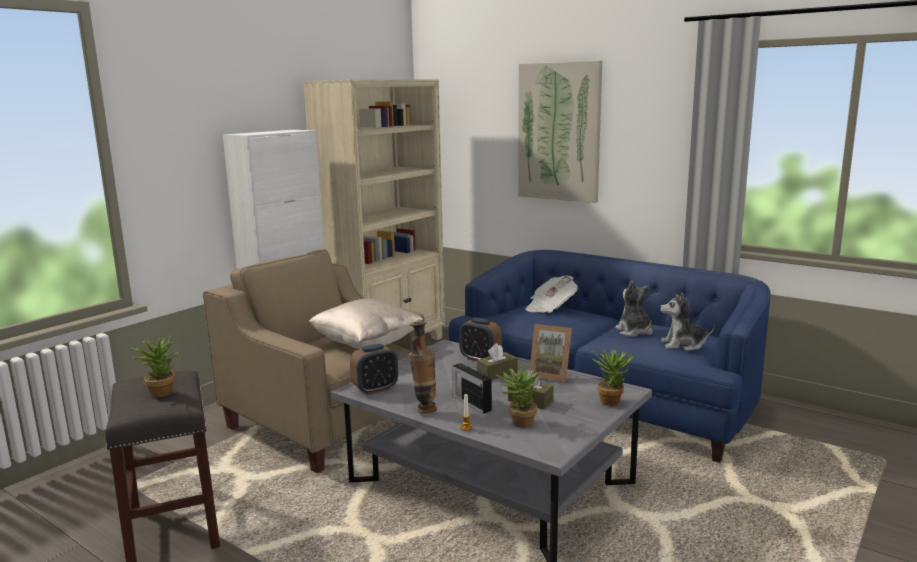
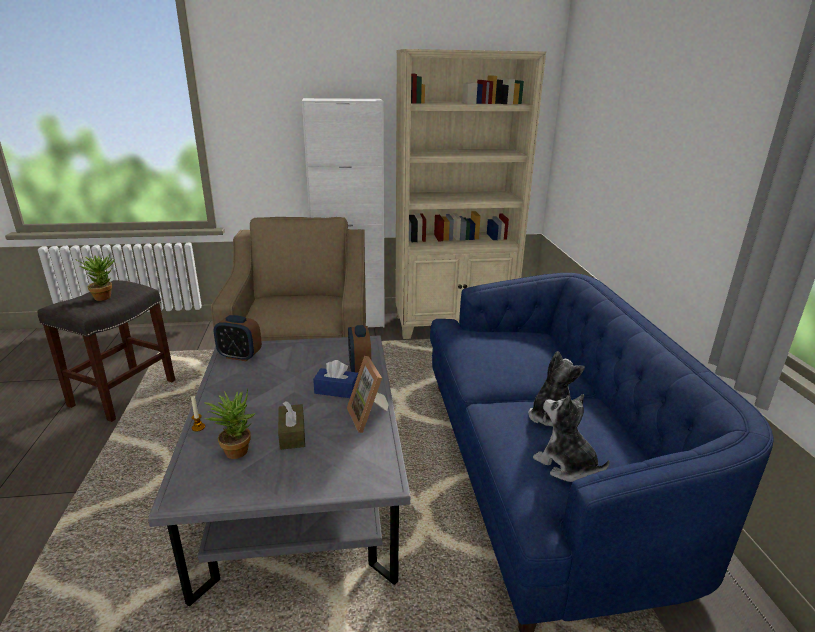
camera: 45 degrees right, 10 degrees up
beige pillow [308,299,424,349] -> none
vase [408,322,437,414] -> none
radio [452,363,492,414] -> none
brown tissue box [477,343,517,380] -> blue tissue box [313,360,358,398]
picture [518,61,602,203] -> none
newspaper [526,275,578,313] -> none
potted plant [591,349,633,406] -> none

